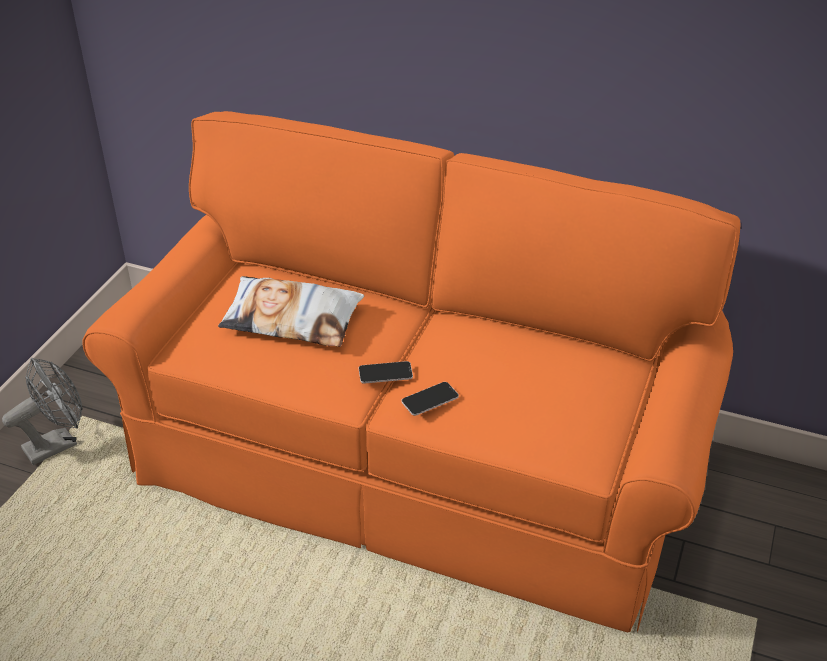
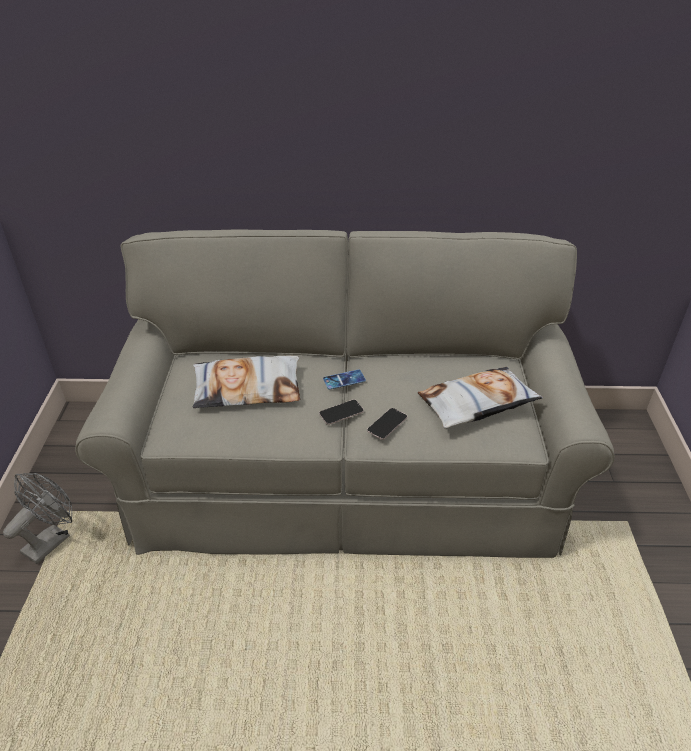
camera: 20 degrees left, 0 degrees up
orange sofa [82,111,740,632] -> grey sofa [75,229,615,558]
none -> phone [323,369,366,390]
none -> pillow [418,367,543,428]

